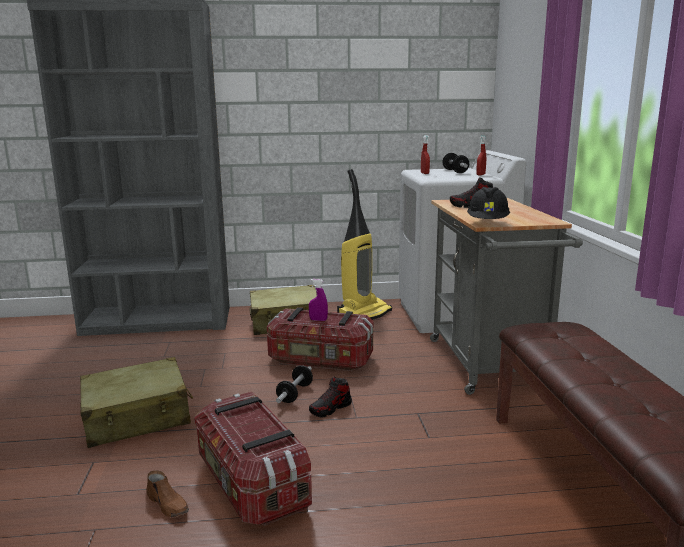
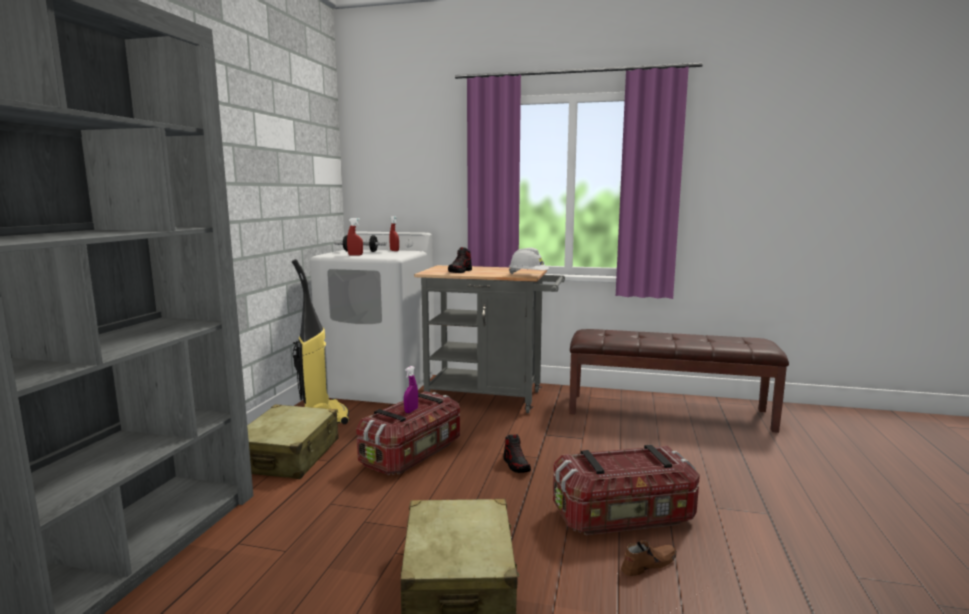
camera: 70 degrees left, 5 degrees down
dumbbell [276,365,313,403] -> none
black hard hat [467,187,510,219] -> white hard hat [509,248,549,274]

